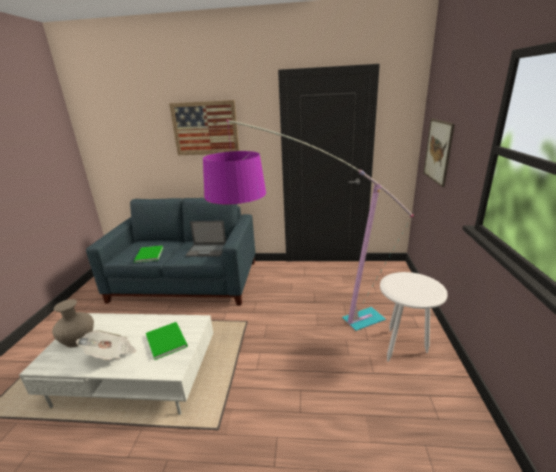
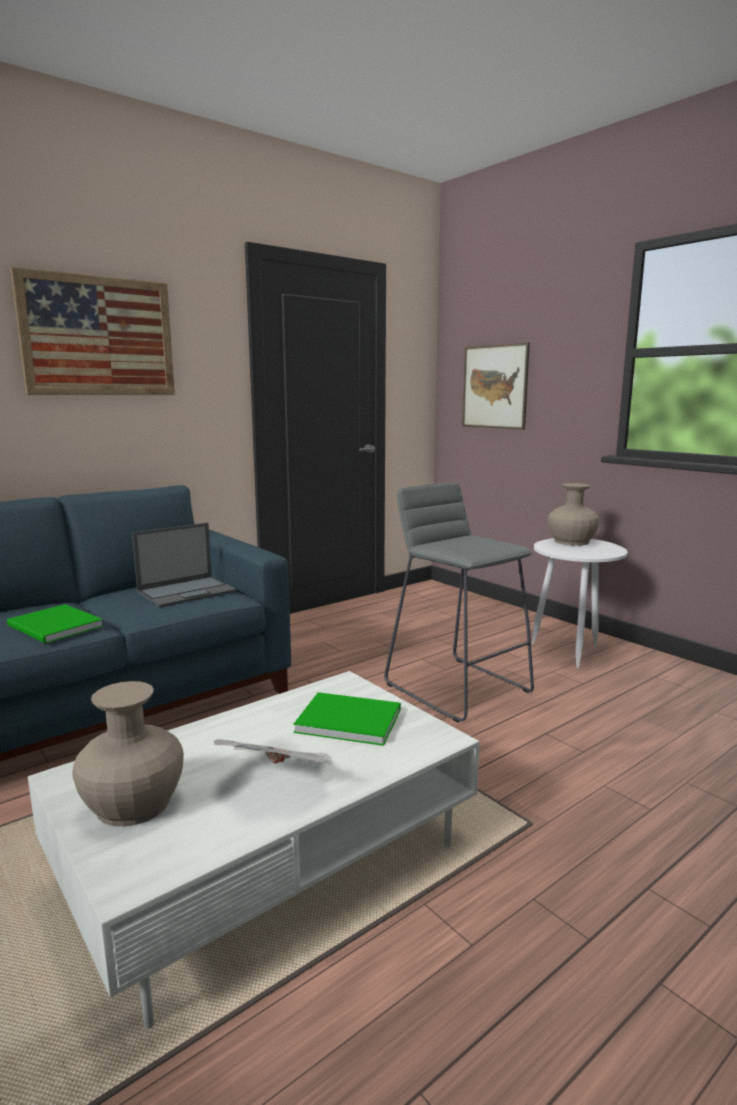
camera: 45 degrees left, 10 degrees down
floor lamp [203,119,414,331] -> grey stool [384,482,534,723]
none -> beige vase [548,483,599,546]

